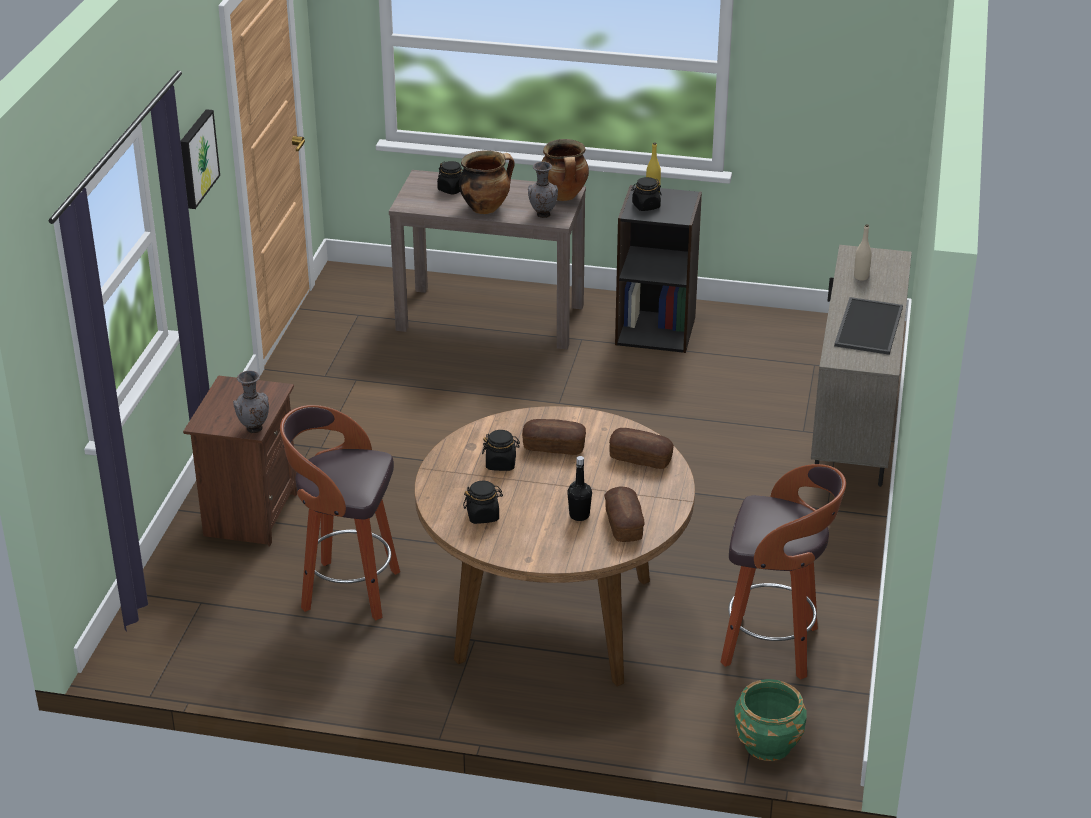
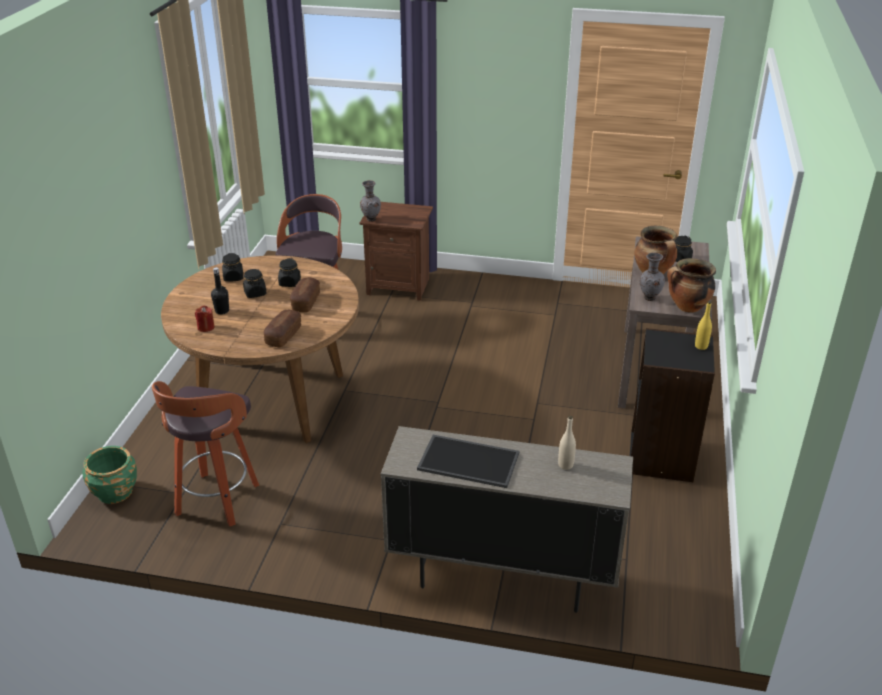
camera: 90 degrees right, 0 degrees up
picture [181,109,220,209] -> none
bread [604,486,644,542] -> red candle [195,305,215,332]
black jar [631,177,662,211] -> black jar moved to [243,269,267,298]

